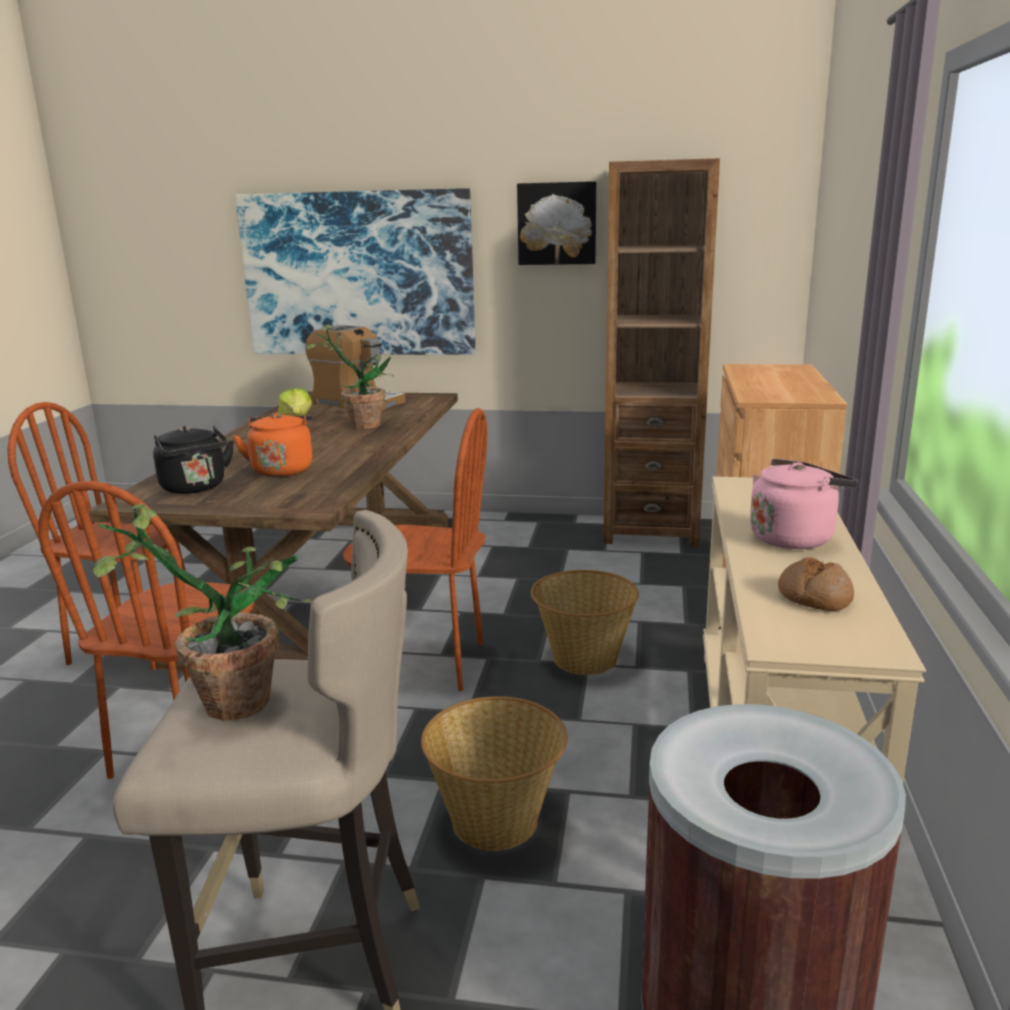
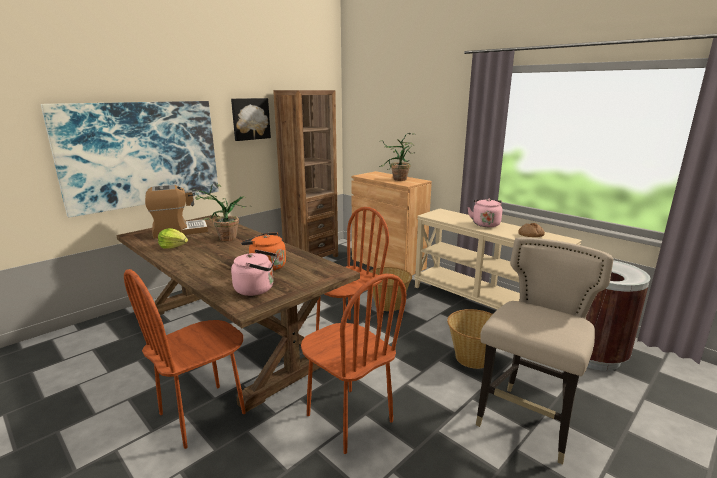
camera: 55 degrees left, 0 degrees up
potted plant [93,504,313,721] -> potted plant moved to [379,133,415,181]
black kettle [153,426,234,494] -> pink kettle [231,250,277,296]

